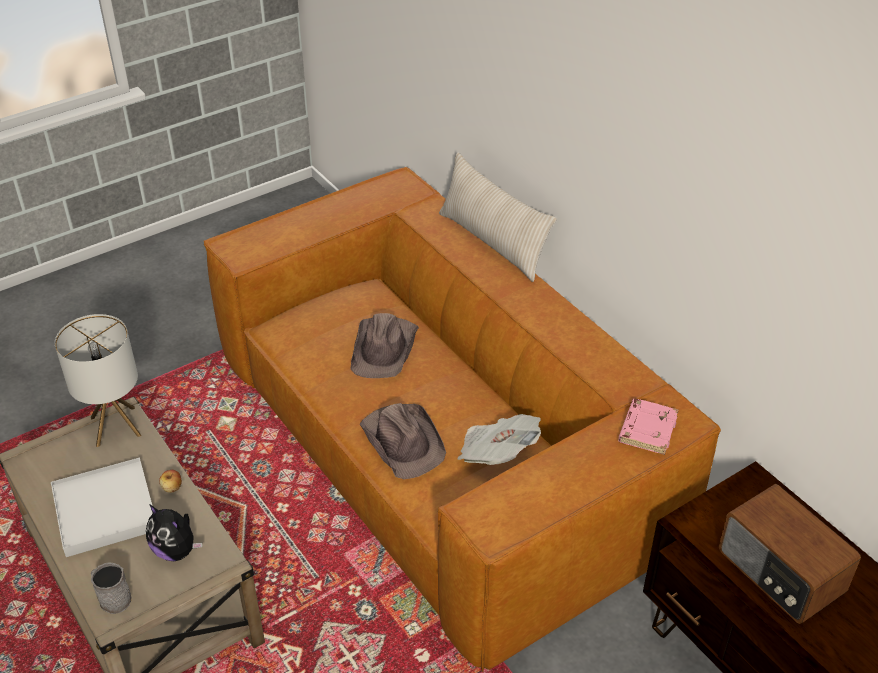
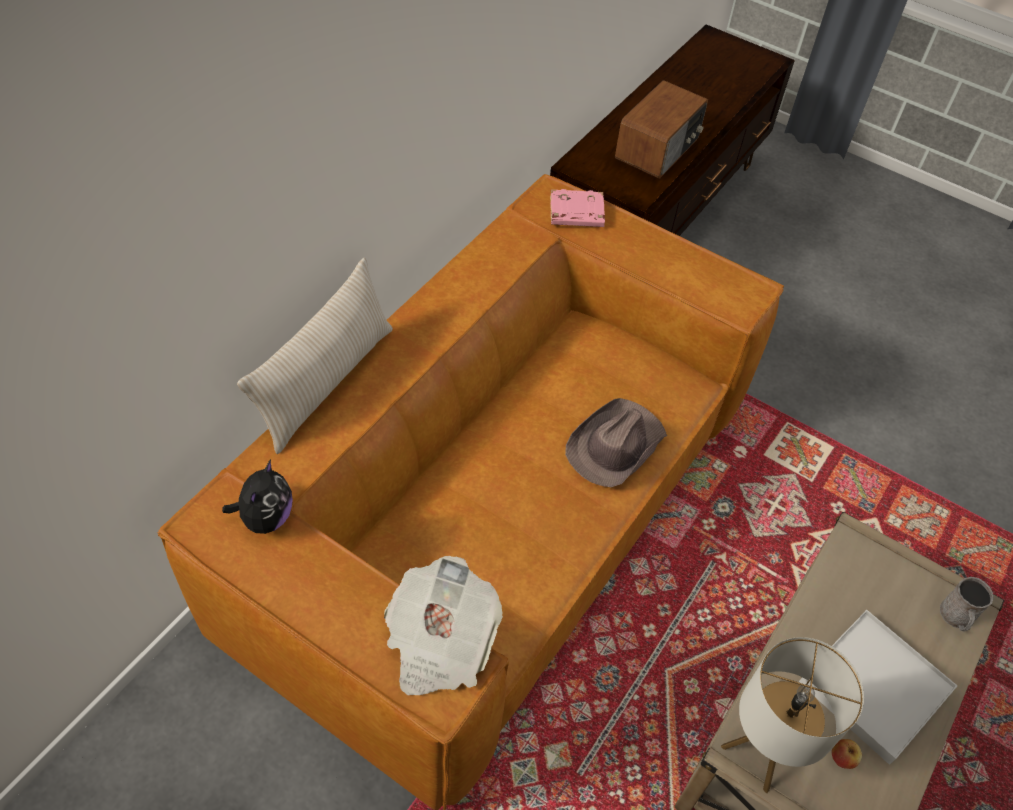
camera: 115 degrees left, 10 degrees up
plush toy [146,504,203,561] -> plush toy moved to [222,459,293,534]
apple [159,470,182,493] -> apple moved to [832,739,862,769]
brown hat [351,313,419,378] -> none
newspaper [457,414,541,465] -> newspaper moved to [384,556,503,695]

